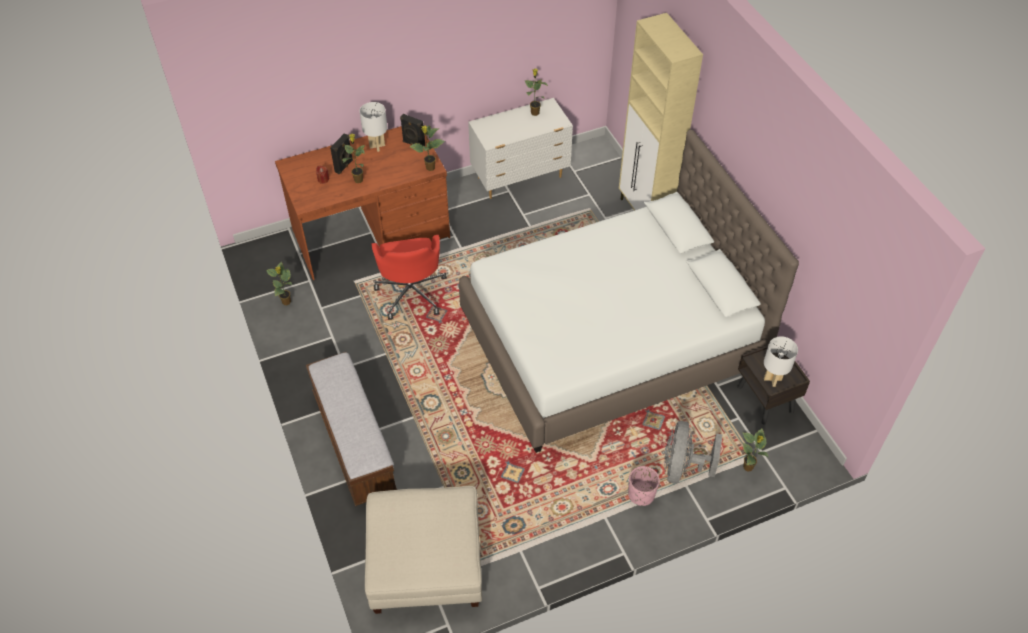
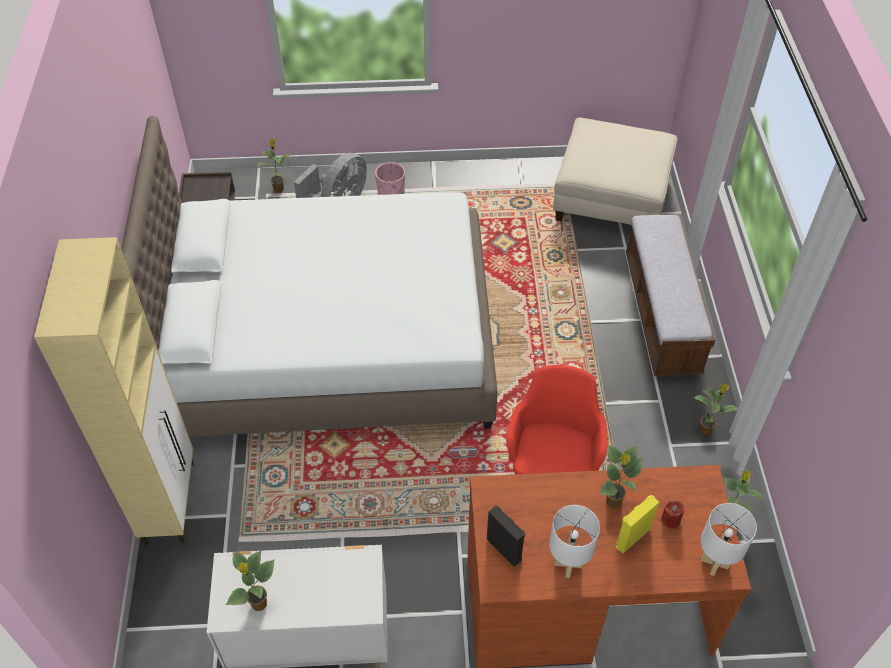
camera: 160 degrees left, 0 degrees up
black speaker [330,134,353,174] -> yellow speaker [615,495,659,553]
potted plant [409,125,445,171] -> potted plant moved to [694,383,738,436]
white table lamp [764,336,798,387] -> white table lamp moved to [701,503,757,576]

